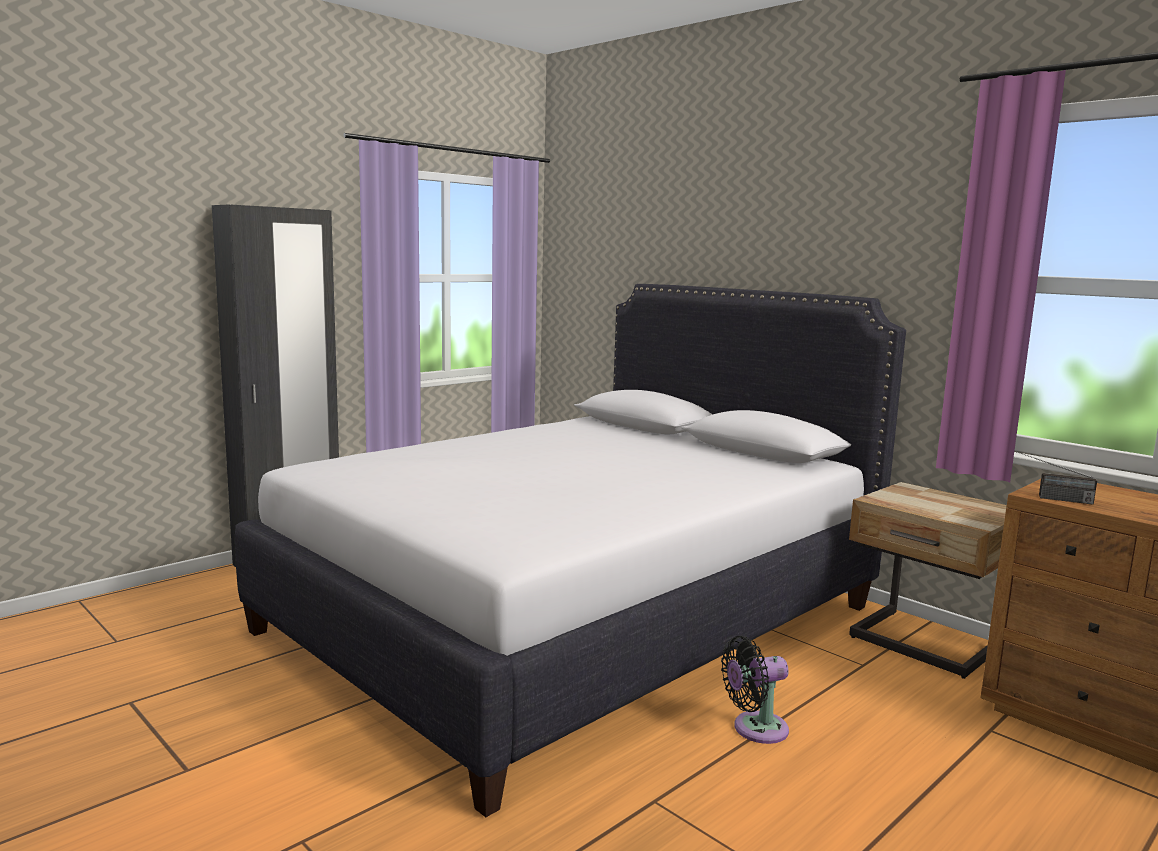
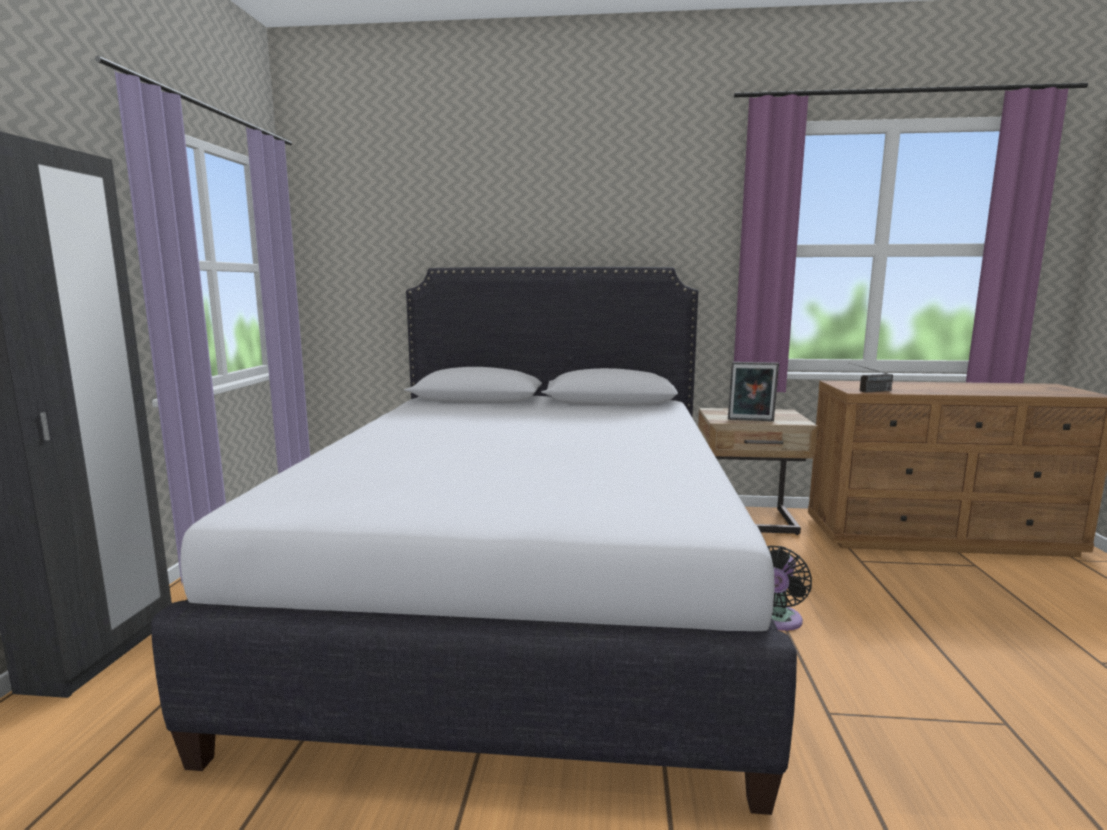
camera: 40 degrees left, 0 degrees up
none -> picture frame [728,362,779,421]

